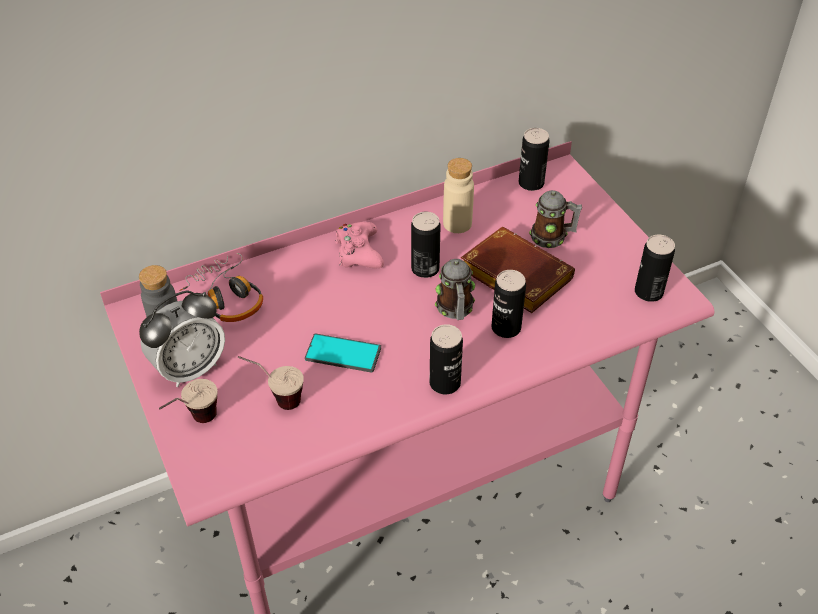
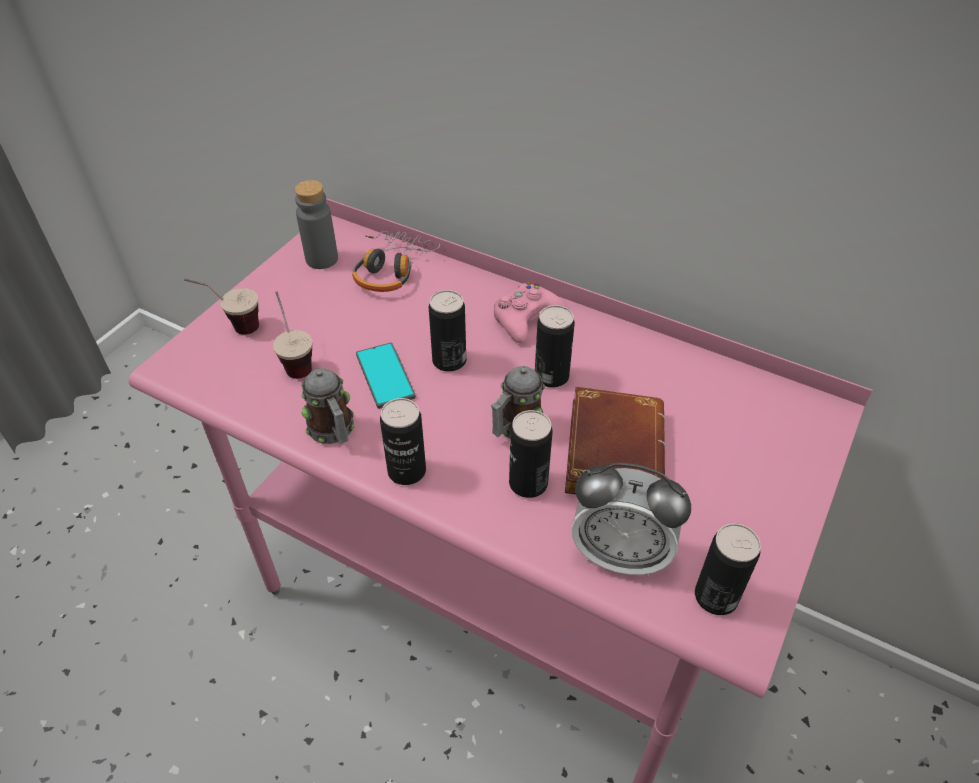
camera: 55 degrees right, 0 degrees up
alarm clock [139,290,225,387] -> alarm clock moved to [571,463,691,576]
beige bottle [443,158,474,233] -> none
can [518,128,550,191] -> can moved to [429,290,466,372]
mug [529,190,582,248] -> mug moved to [302,368,355,444]

